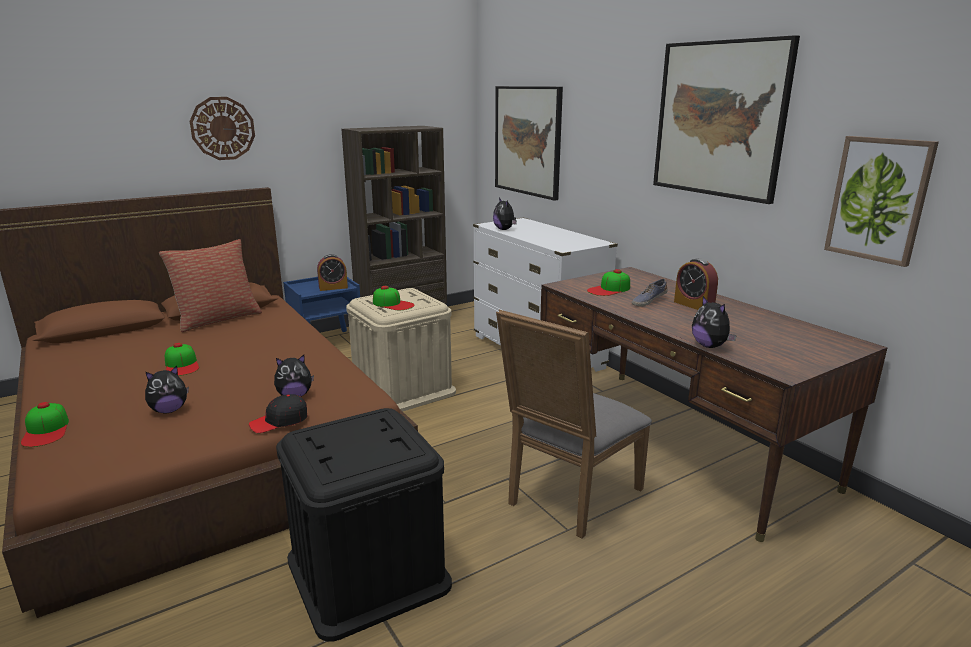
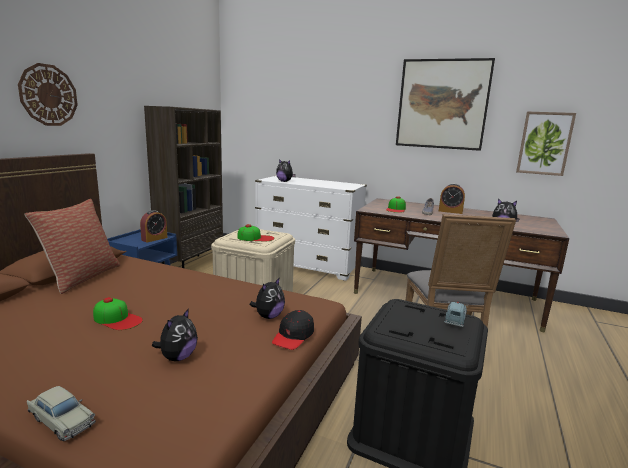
camera: 35 degrees left, 5 degrees down
cap [21,402,69,447] -> beige toy car [27,386,96,441]
picture [495,86,563,201] -> none
none -> blue toy car [444,301,468,327]

